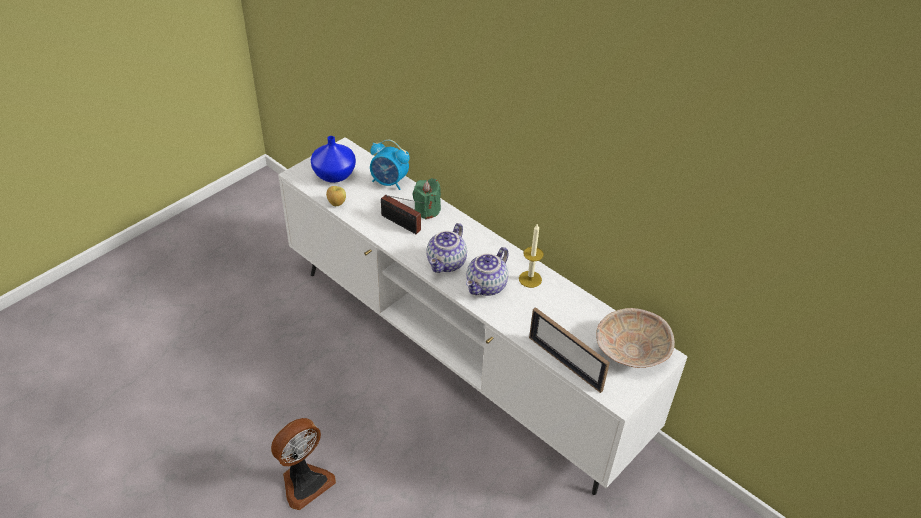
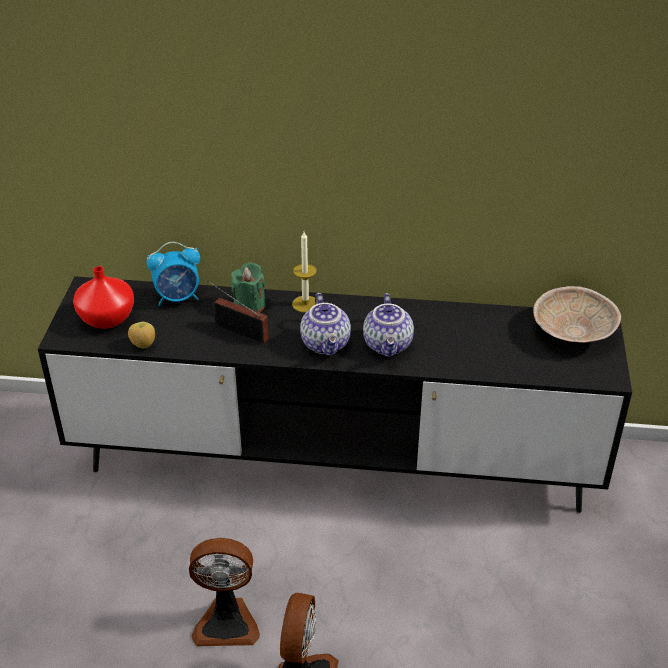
camera: 35 degrees left, 5 degrees down
white tv stand [278,137,688,495] -> black tv stand [38,276,632,513]
blue vase [311,136,356,183] -> red vase [73,266,134,329]
radio [381,195,424,234] -> radio turned 150 degrees counterclockwise [207,280,269,344]
candle [519,223,544,288] -> candle moved to [292,232,317,313]
picture frame [529,307,610,393] -> none
none -> fan [189,538,260,646]

